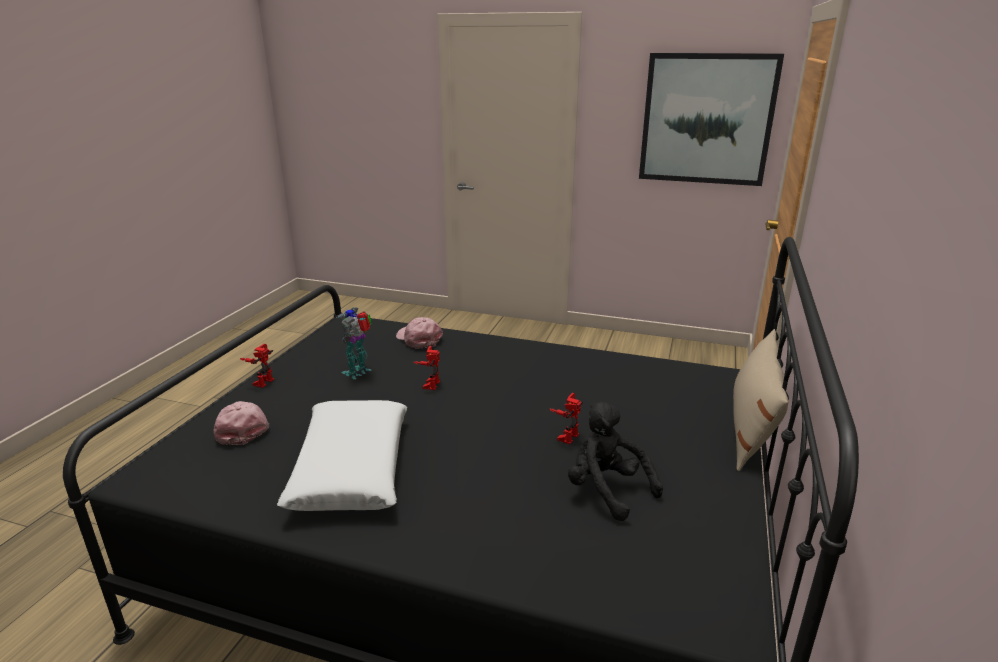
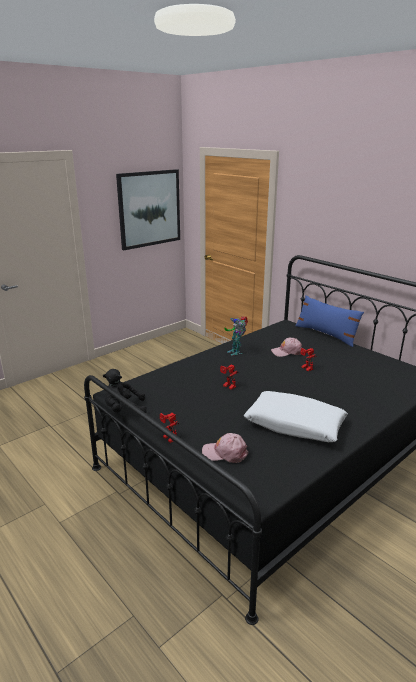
camera: 60 degrees left, 0 degrees up
toy robot [336,307,372,379] -> toy robot moved to [225,316,248,356]
pink cap [396,317,443,349] -> pink cap moved to [271,338,304,357]
black plush toy [568,402,663,521] -> black plush toy moved to [103,369,147,413]
beige pillow [733,329,788,471] -> blue pillow [295,295,364,347]

